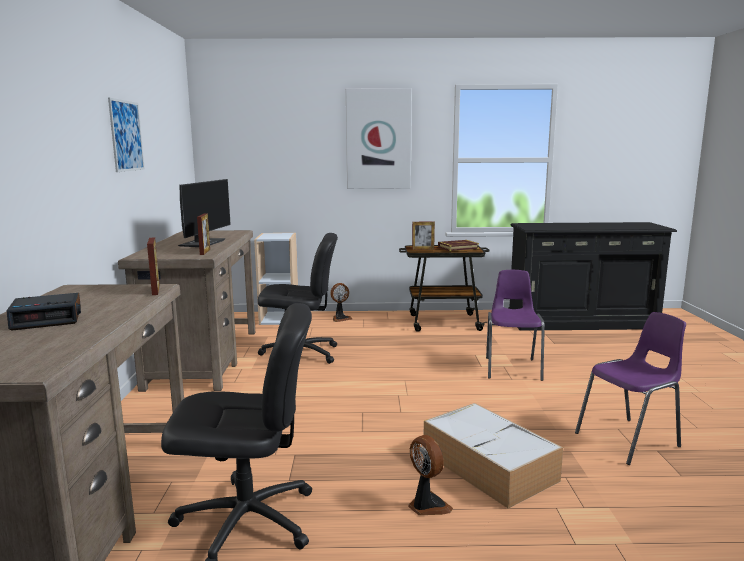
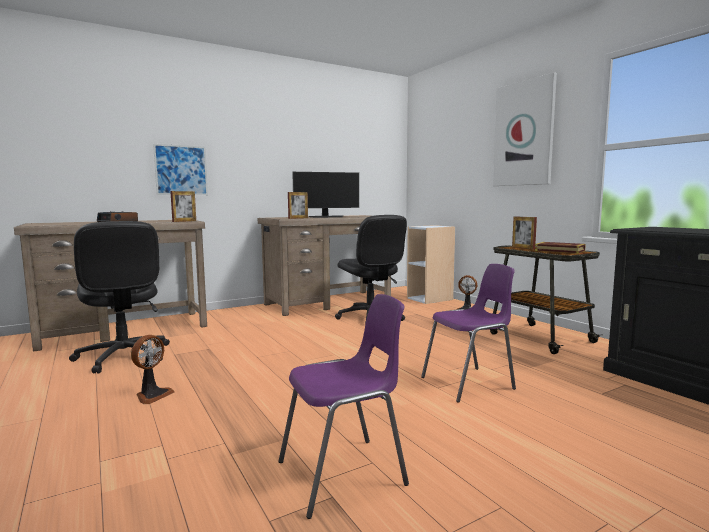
camera: 60 degrees right, 5 degrees down
picture [108,98,145,172] -> picture moved to [153,144,208,195]
storage box [423,403,563,509] -> none
purple chair [575,312,686,465] -> purple chair turned 60 degrees counterclockwise [278,294,409,519]

